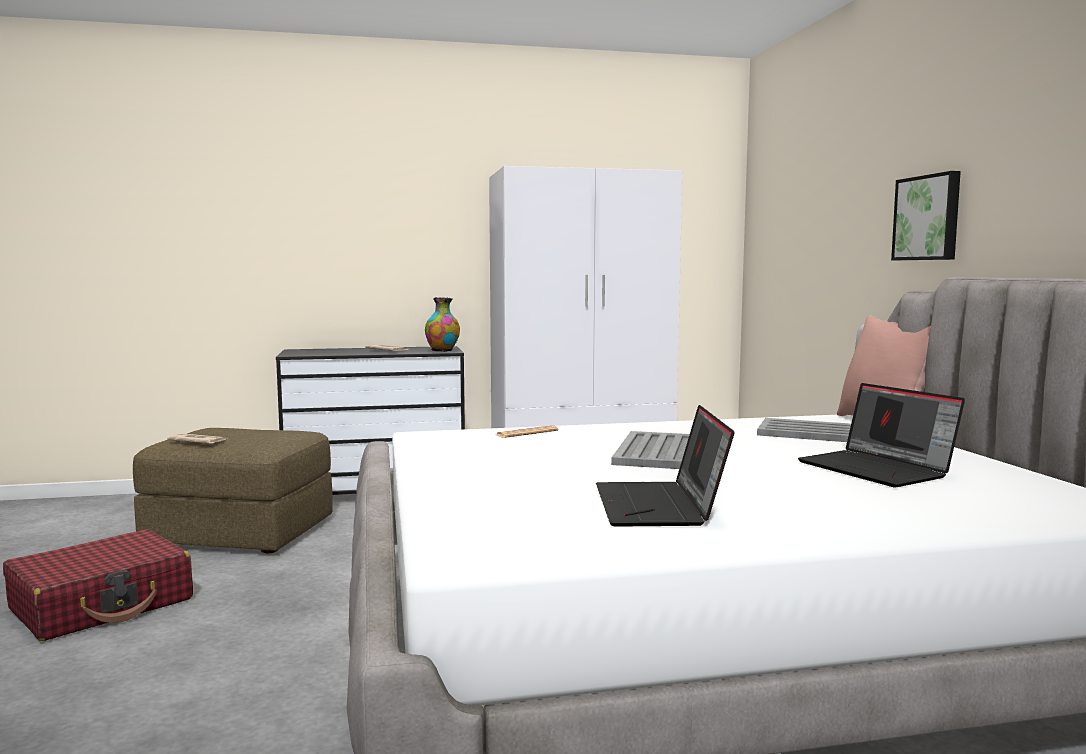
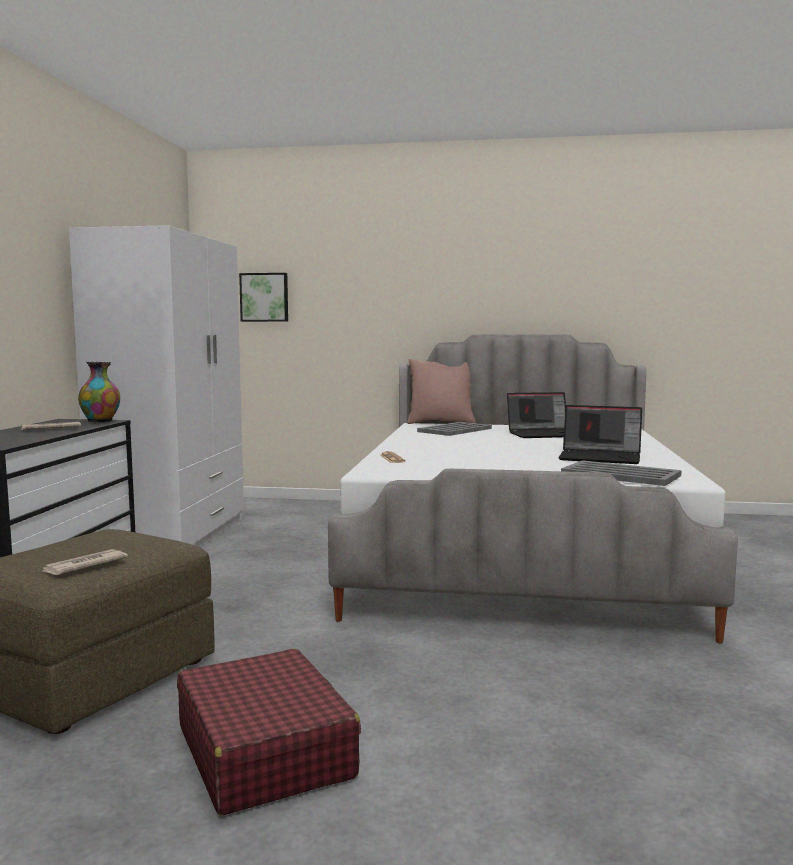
camera: 70 degrees left, 0 degrees up
grey tray [611,431,690,469] -> grey tray moved to [561,460,682,486]
picture [891,171,961,260] -> picture moved to [239,273,288,322]

